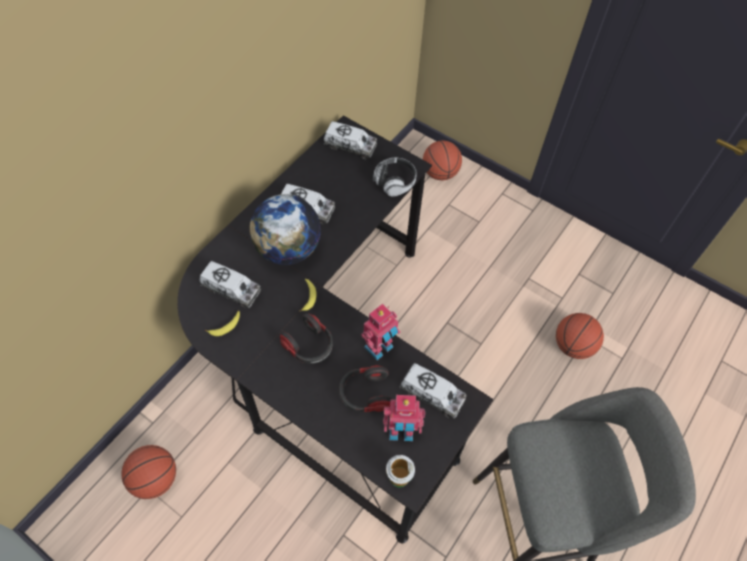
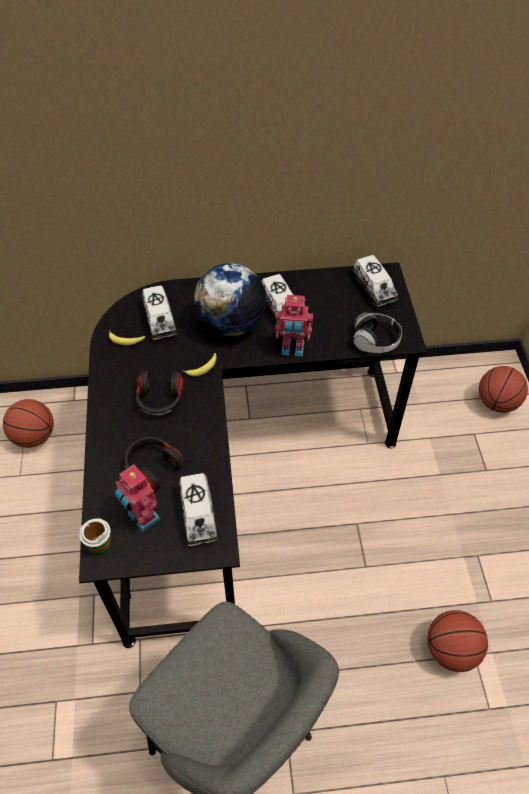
camera: 50 degrees right, 5 degrees down
toy robot [361,304,400,360] -> toy robot moved to [275,295,313,356]

